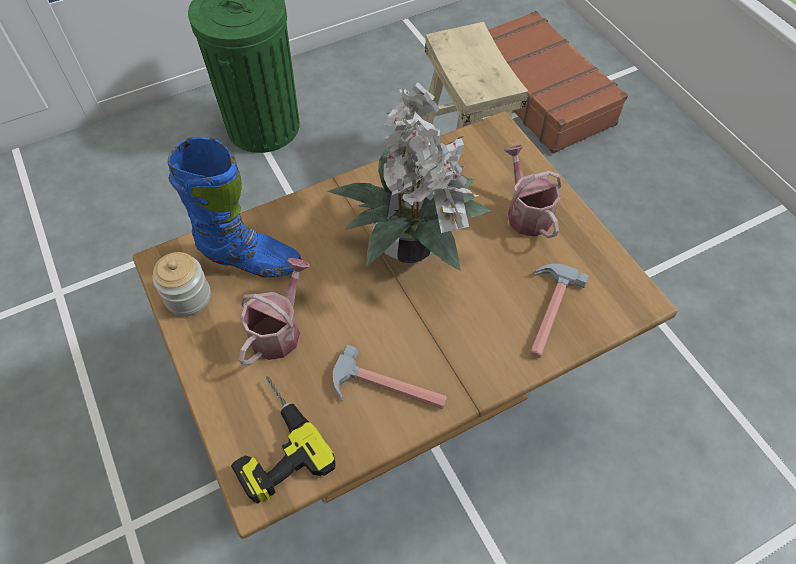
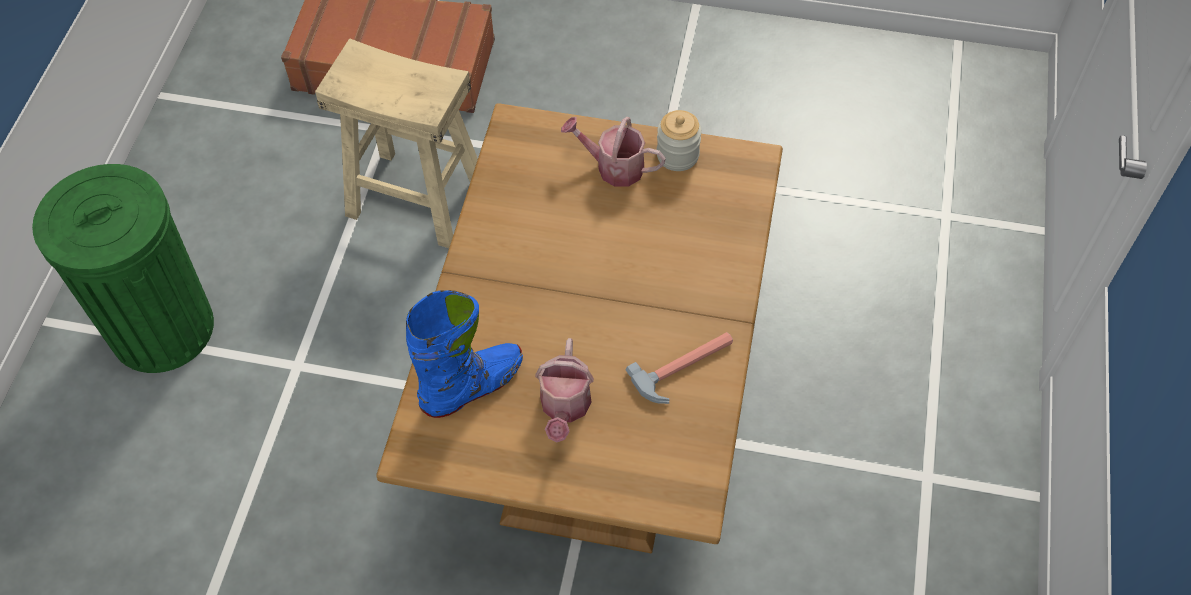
camera: 50 degrees left, 0 degrees up
jar [153,252,211,316] -> jar moved to [657,110,702,171]
power drill [231,377,336,504] -> none
watering can [239,258,310,365] -> watering can turned 150 degrees counterclockwise [535,338,594,443]
potted plant [327,82,491,271] -> none
hammer [530,264,589,358] -> none

